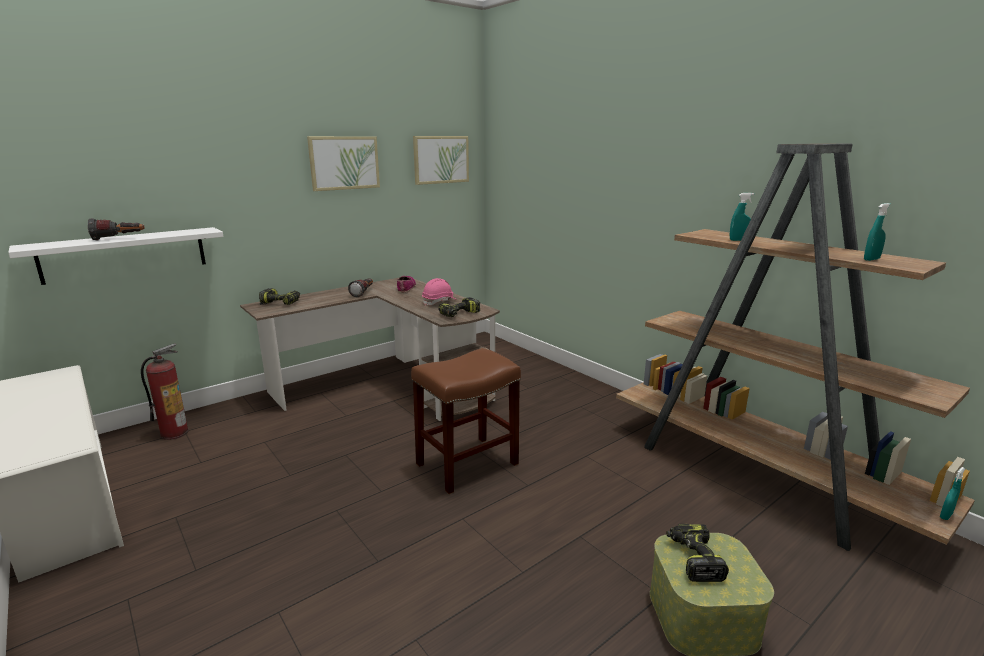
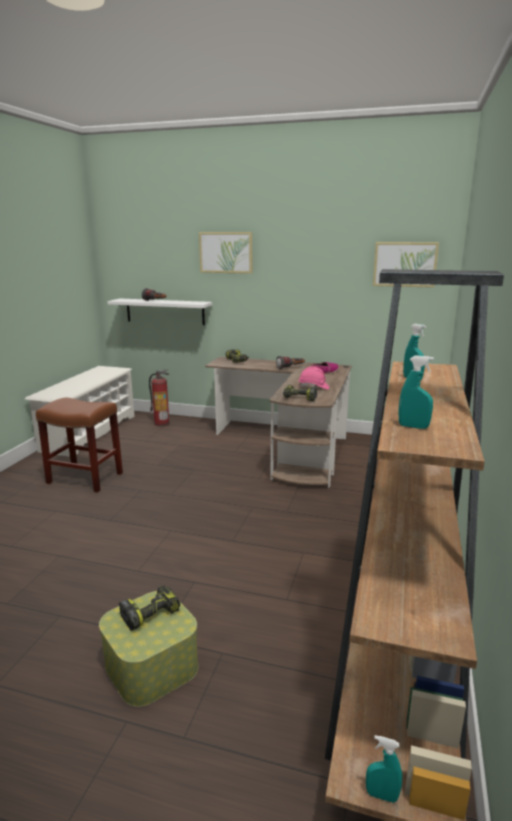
camera: 55 degrees right, 0 degrees up
picture [307,136,380,191] -> picture moved to [199,232,252,274]
brown stool [411,348,521,494] -> brown stool moved to [36,397,123,493]

